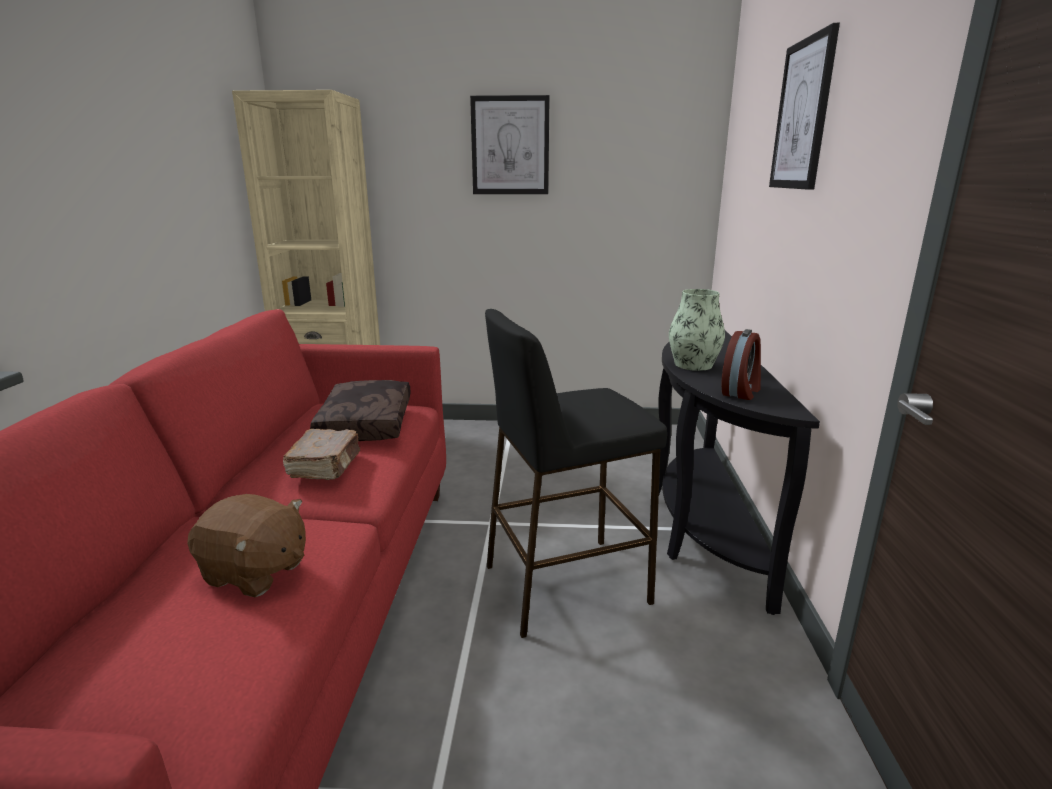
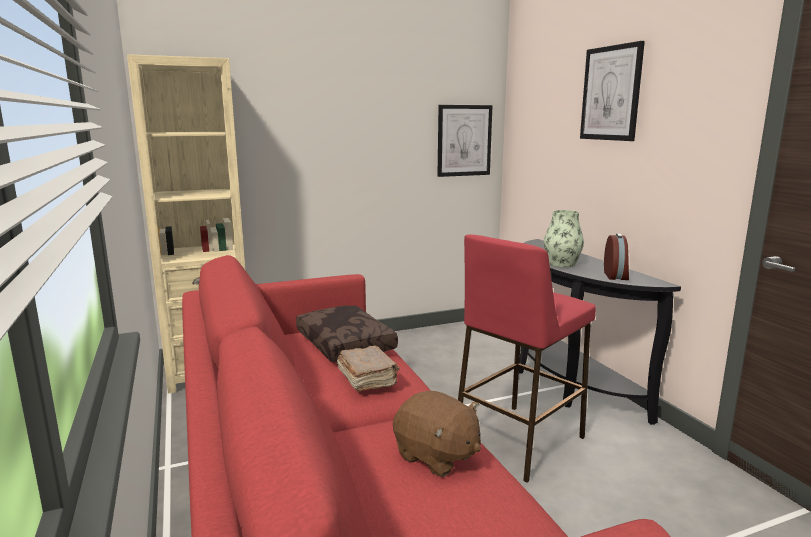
camera: 25 degrees left, 5 degrees down
brown plush toy [187,494,306,597] -> brown plush toy turned 45 degrees clockwise [393,391,481,477]
picture [470,95,550,194] -> picture moved to [437,105,493,177]
black stool [485,309,667,638] -> red stool [458,234,596,483]

